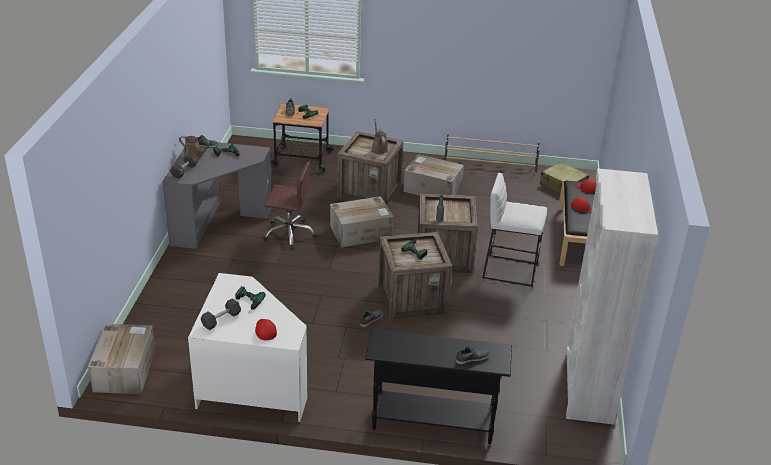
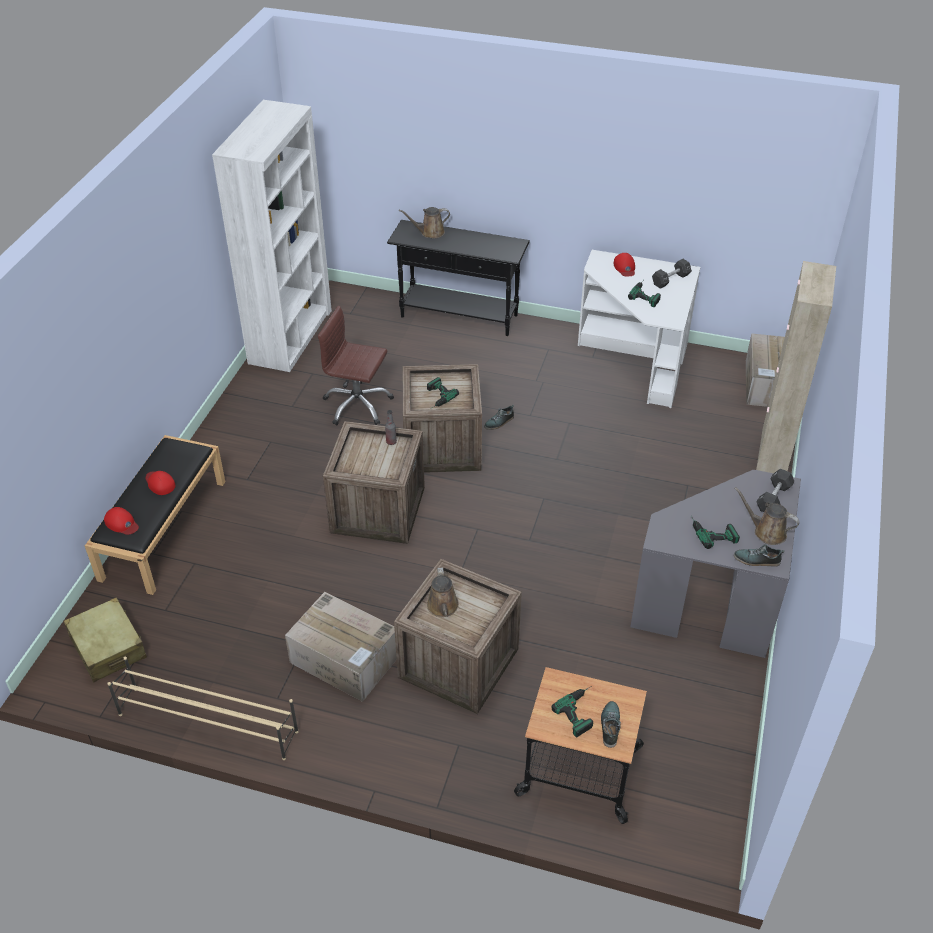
camera: 170 degrees left, 10 degrees up
brown office chair [263,161,317,249] -> brown office chair moved to [318,306,394,426]
cardboard box [330,196,394,247] -> none
shoe [456,346,490,364] -> brown watering can [399,207,450,238]
white stool [482,173,547,287] -> none
none -> beige cabinet [756,261,836,473]

